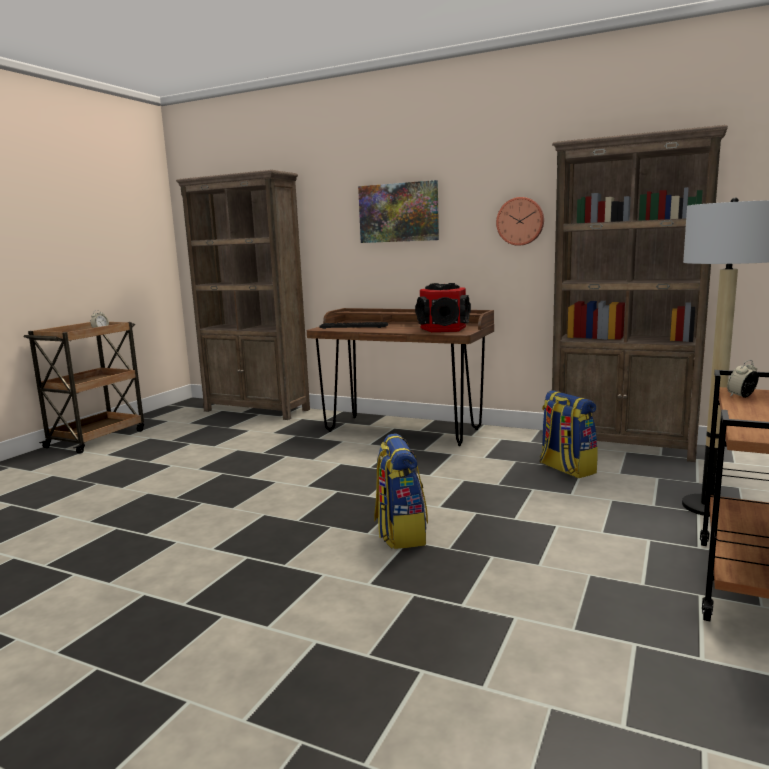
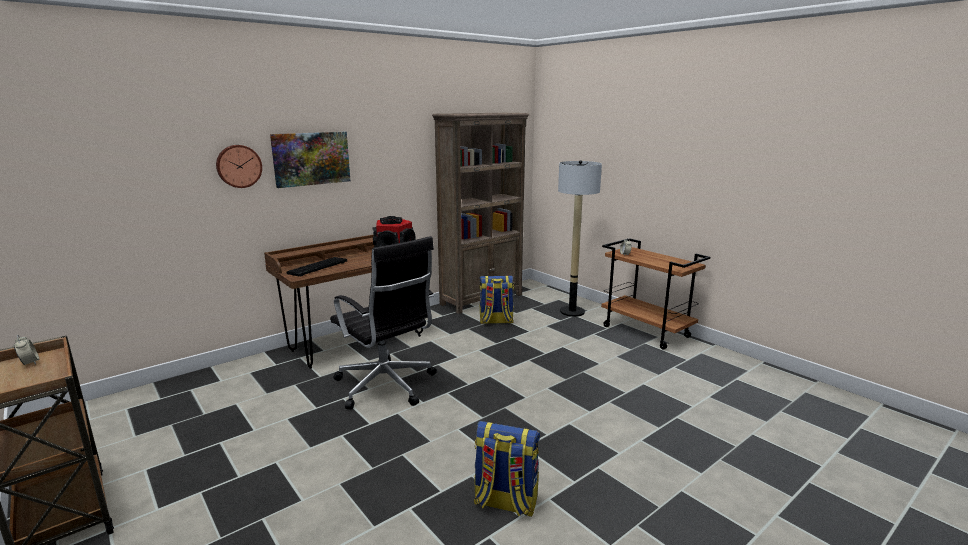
camera: 65 degrees left, 5 degrees up
brown bookcase [176,170,310,420] -> none
backpack [374,434,428,549] -> backpack moved to [474,421,540,517]
wall clock [496,197,544,246] -> wall clock moved to [216,145,262,188]
none -> black office chair [330,236,437,409]

